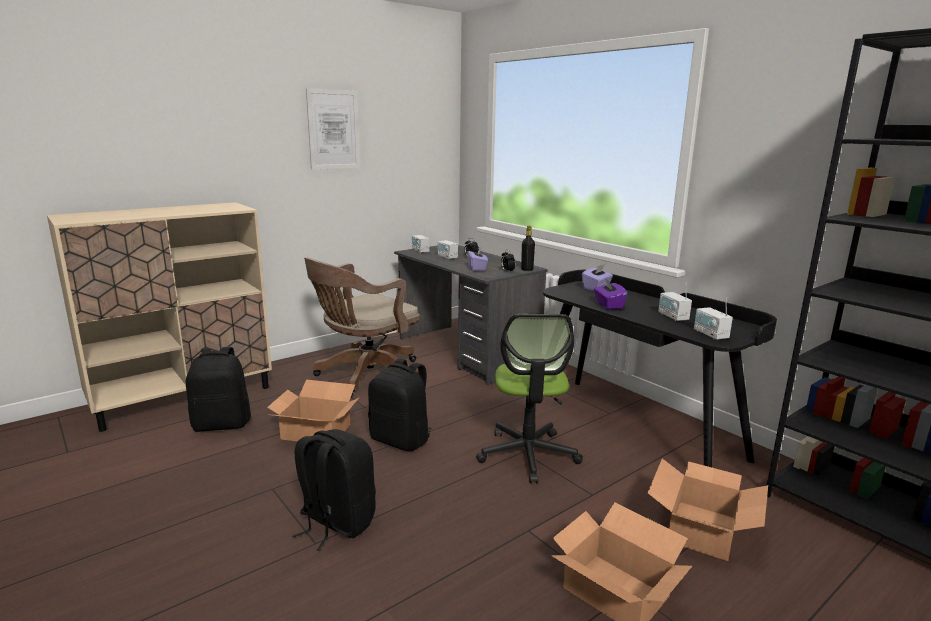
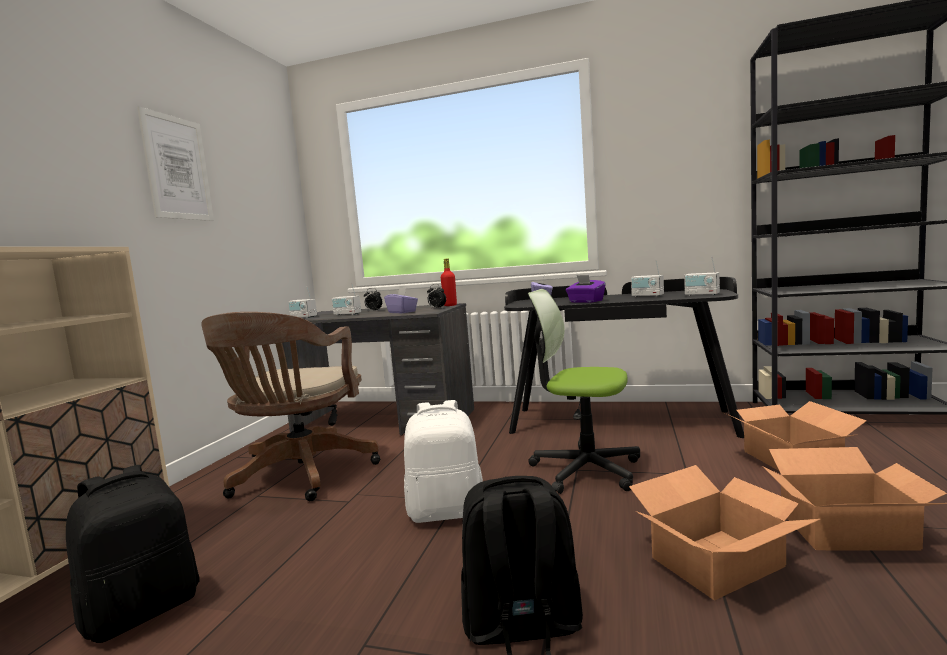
camera: 35 degrees left, 10 degrees down
cardboard box [267,380,360,442] -> cardboard box moved to [629,465,821,601]
black backpack [368,358,431,451] -> white backpack [404,400,483,523]
office chair [476,314,583,483] -> office chair turned 150 degrees clockwise [528,289,640,494]
black bottle [521,226,535,271] -> red bottle [441,258,457,306]

